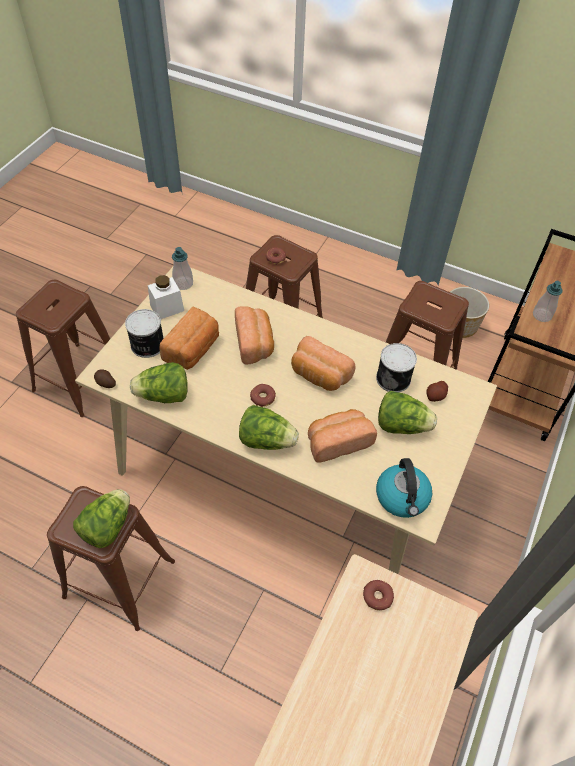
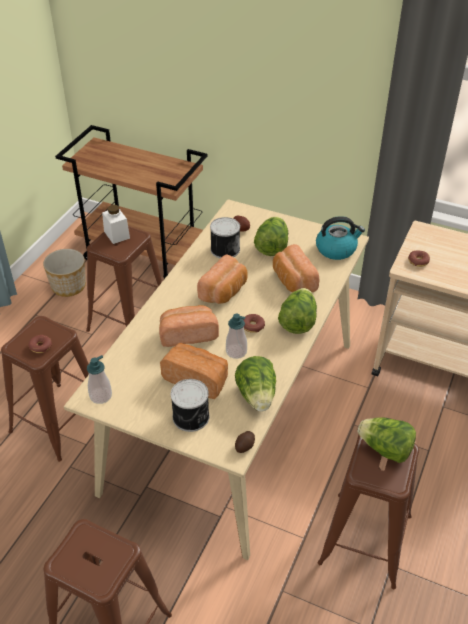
camera: 90 degrees left, 10 degrees down
white jar [148,275,184,319] -> white jar moved to [102,205,130,244]
soap dispenser [533,281,563,322] -> soap dispenser moved to [226,314,247,359]

